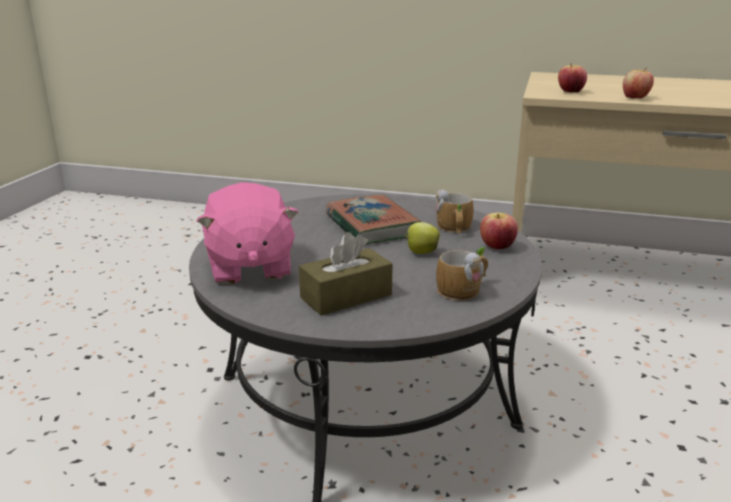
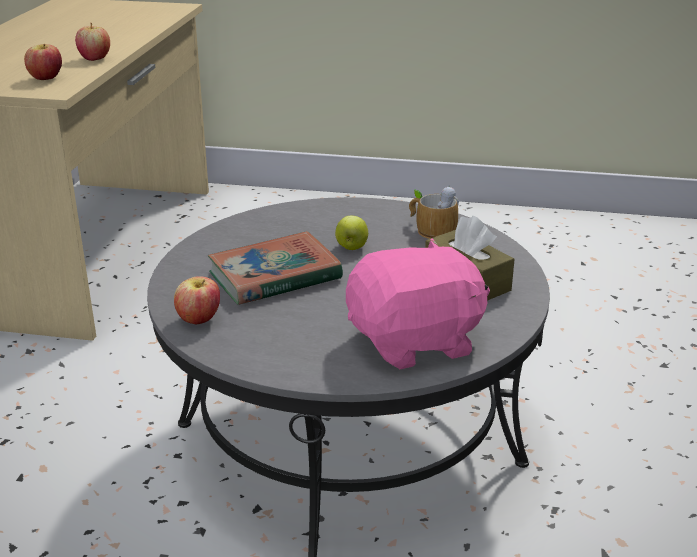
camera: 95 degrees left, 5 degrees up
mug [435,190,473,233] -> none
apple [480,212,518,249] -> apple moved to [174,276,220,324]

